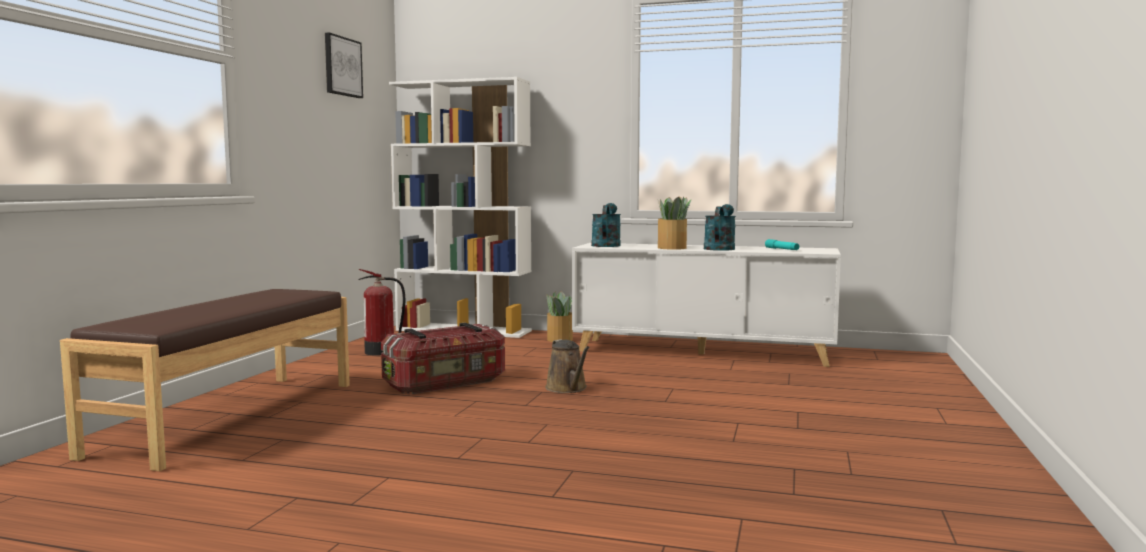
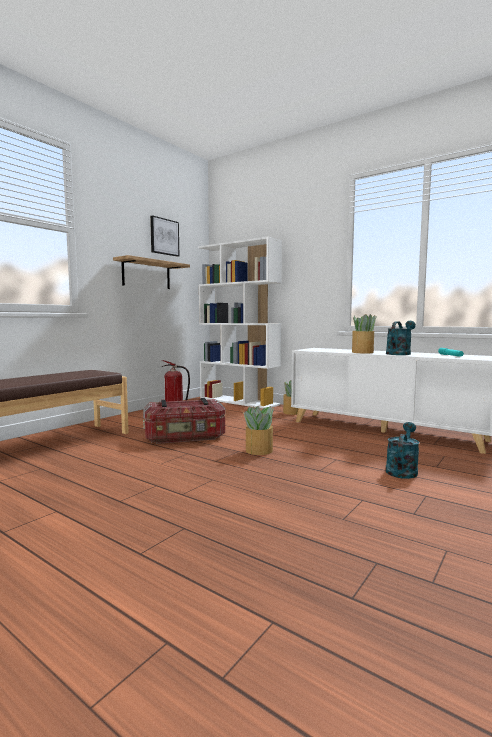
camera: 20 degrees right, 0 degrees up
brown watering can [545,339,590,393] -> potted plant [241,406,274,455]
turquoise watering can [591,203,621,247] -> turquoise watering can moved to [385,422,420,479]
none -> shelf [113,255,190,289]

